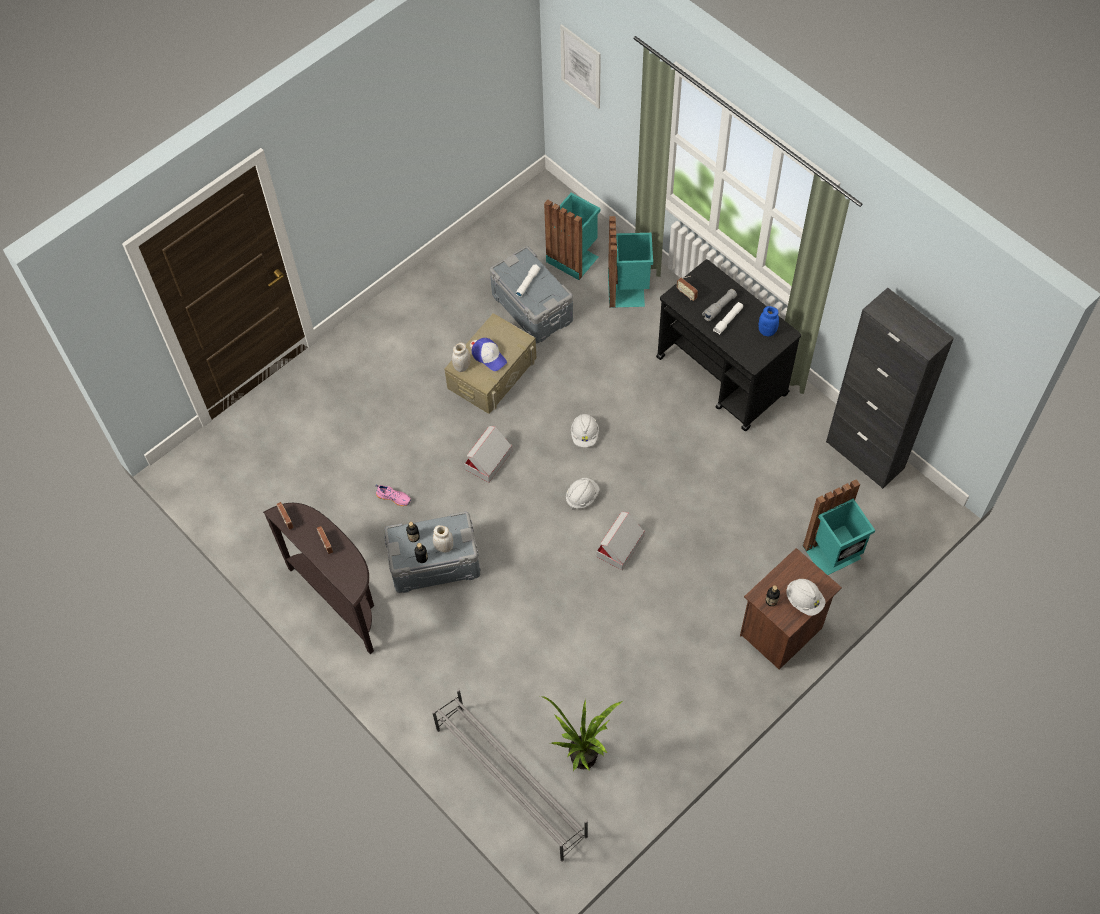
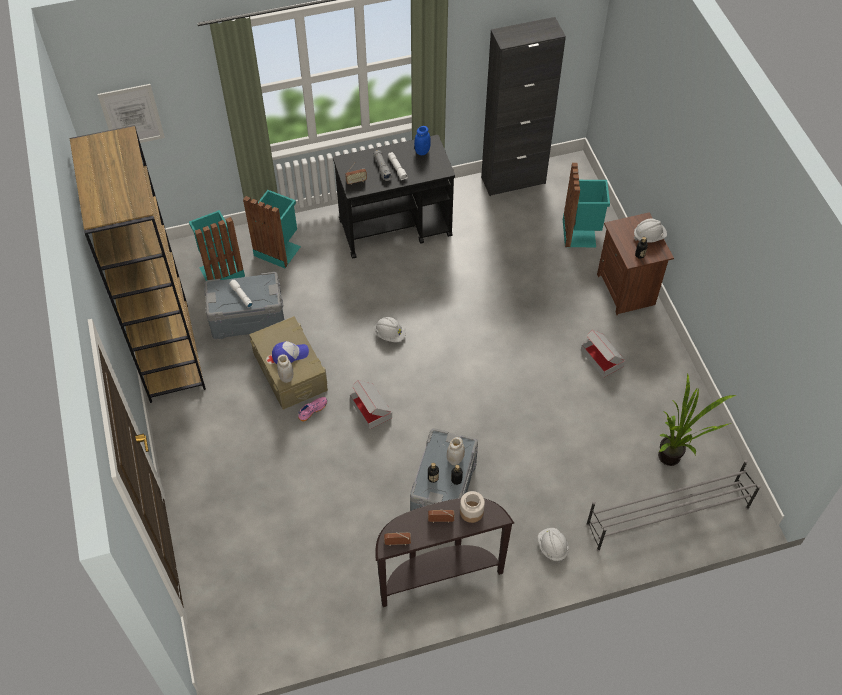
camera: 65 degrees left, 5 degrees down
pink shoe [376,485,411,506] -> pink shoe moved to [298,397,327,421]
white hard hat [566,478,600,510] -> white hard hat moved to [538,528,569,563]
cardboard box [597,512,645,570] -> cardboard box moved to [581,330,625,378]
none -> brown bookcase [69,125,206,403]
none -> jar [460,491,485,523]

